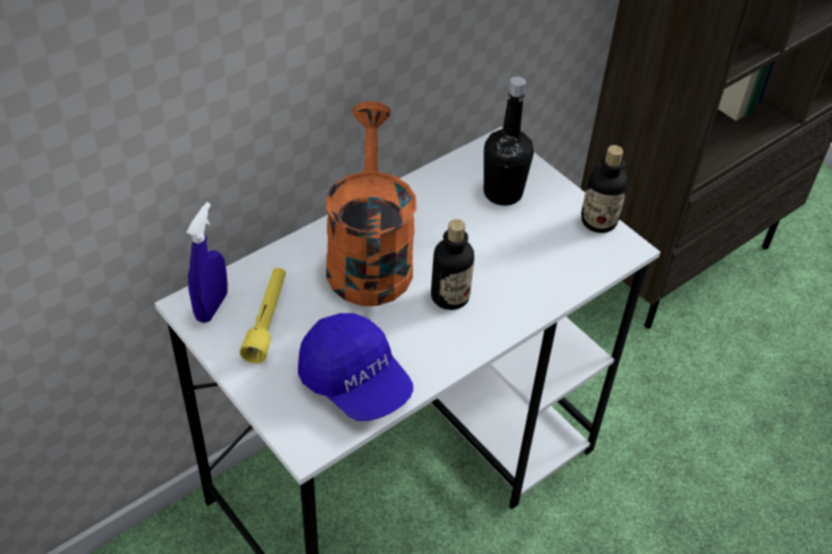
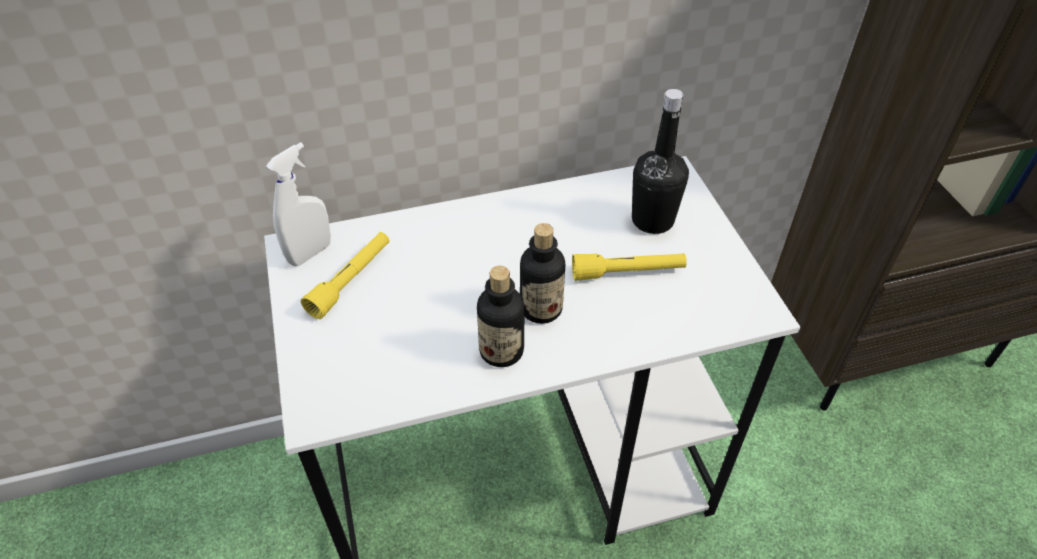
camera: 25 degrees right, 0 degrees up
blue spray bottle [186,202,228,323] -> white spray bottle [266,142,331,266]
blue cap [298,313,413,421] -> none
orange watering can [326,101,416,306] -> none
bottle [581,145,628,233] -> bottle moved to [477,266,524,367]
none -> yellow flashlight [572,253,687,281]

